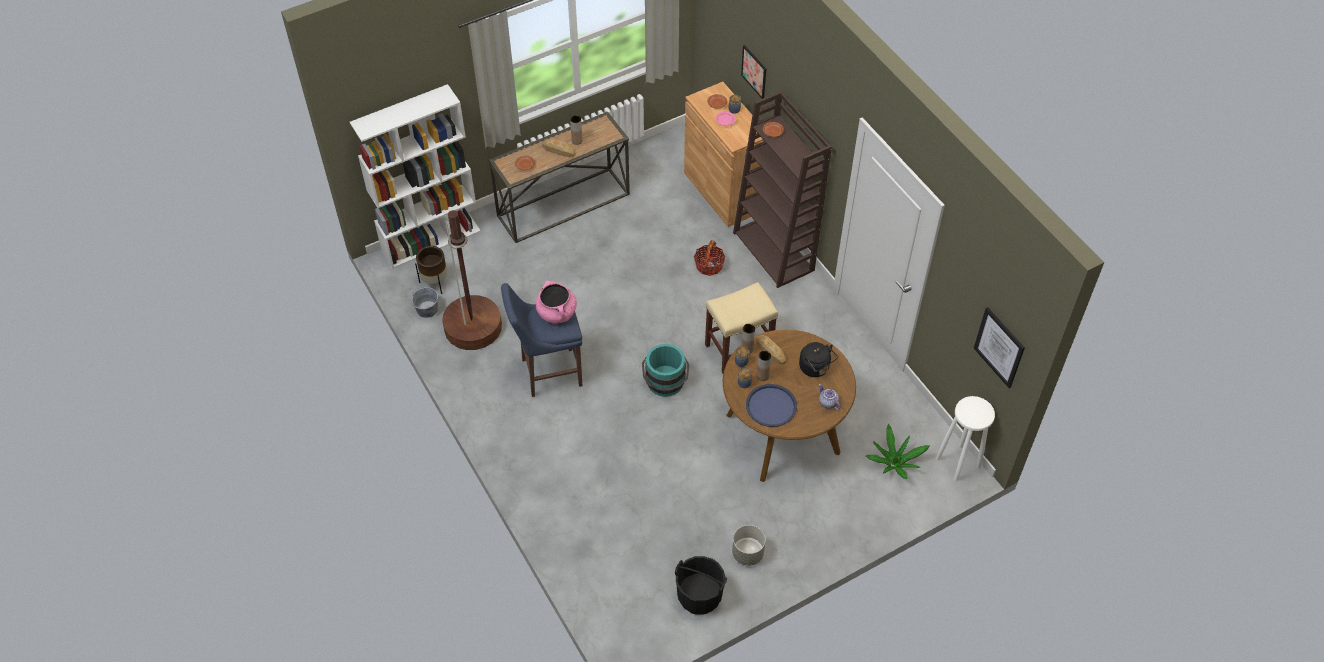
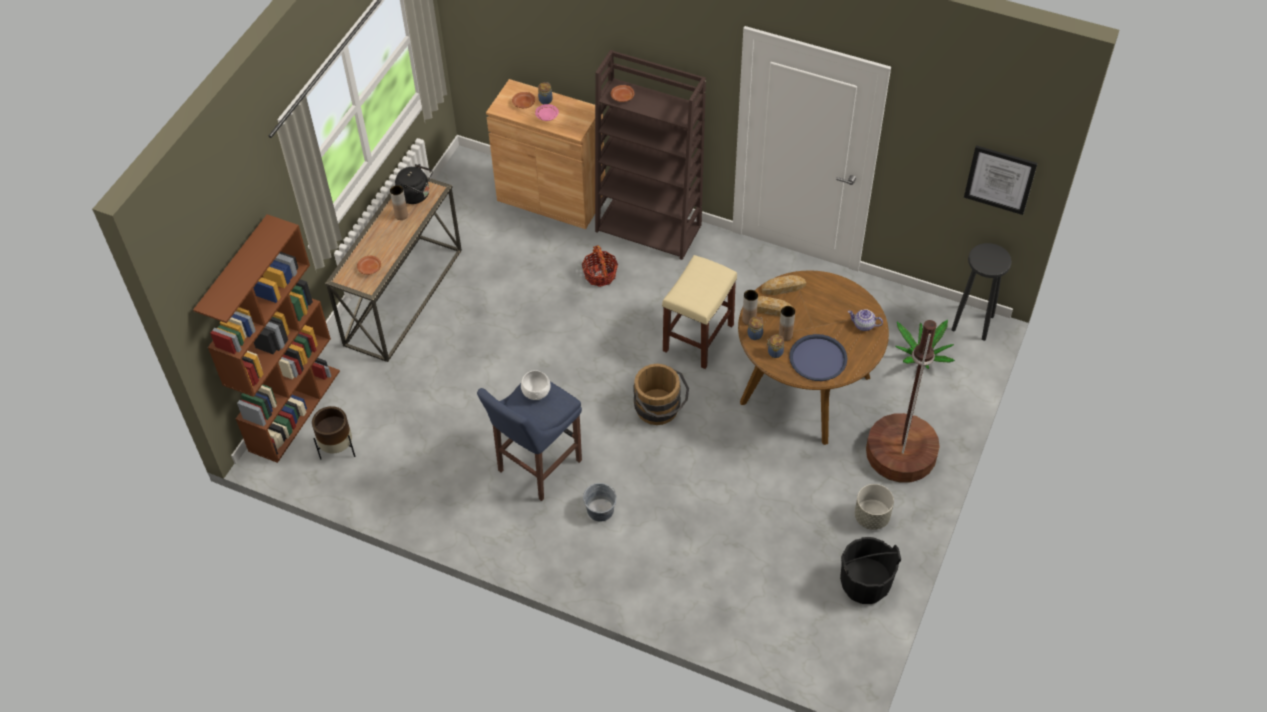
camera: 35 degrees left, 0 degrees up
white bookcase [350,84,481,269] -> brown bookcase [193,214,340,463]
grey bucket [412,287,438,318] -> grey bucket moved to [583,483,617,522]
brown floor lamp [442,210,502,350] -> brown floor lamp moved to [866,320,940,483]
pink cooking pot [536,280,577,323] -> white bowl [521,370,551,400]
bread [542,138,575,157] -> bread moved to [762,275,806,295]
turquoise bucket [642,344,690,397] -> brown bucket [633,364,689,425]
picture [741,45,766,99] -> none
black kettle [799,342,838,377] -> black kettle moved to [395,164,433,204]
white stool [936,396,995,481] -> black stool [952,243,1012,341]

